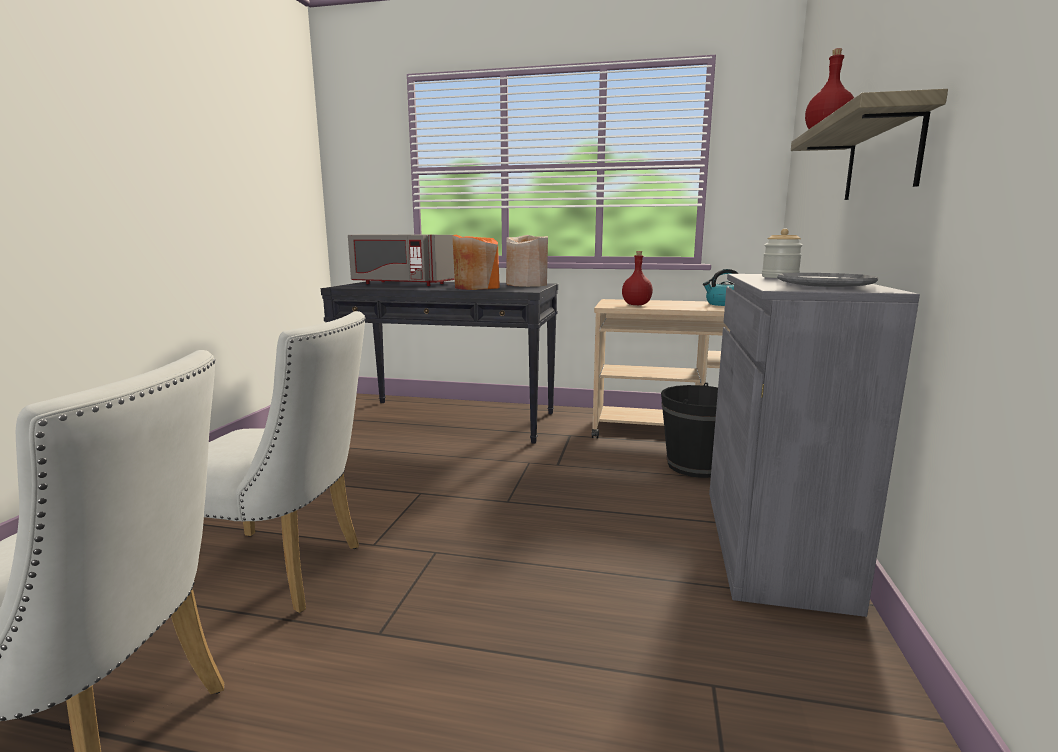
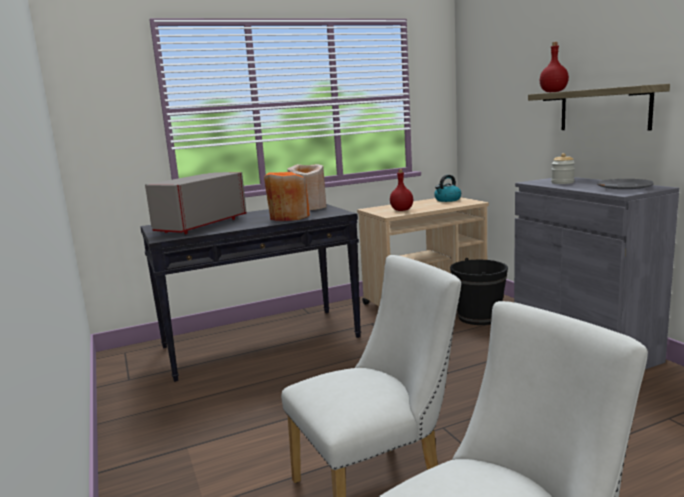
camera: 35 degrees left, 0 degrees up
grey microwave [348,234,455,286] -> grey microwave turned 135 degrees clockwise [145,172,247,234]

